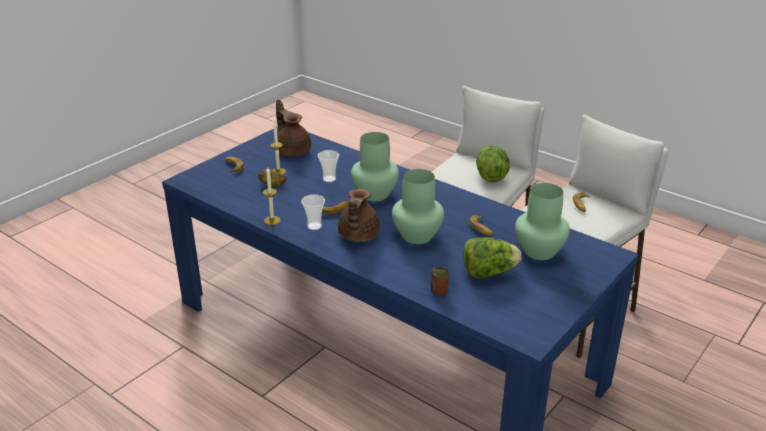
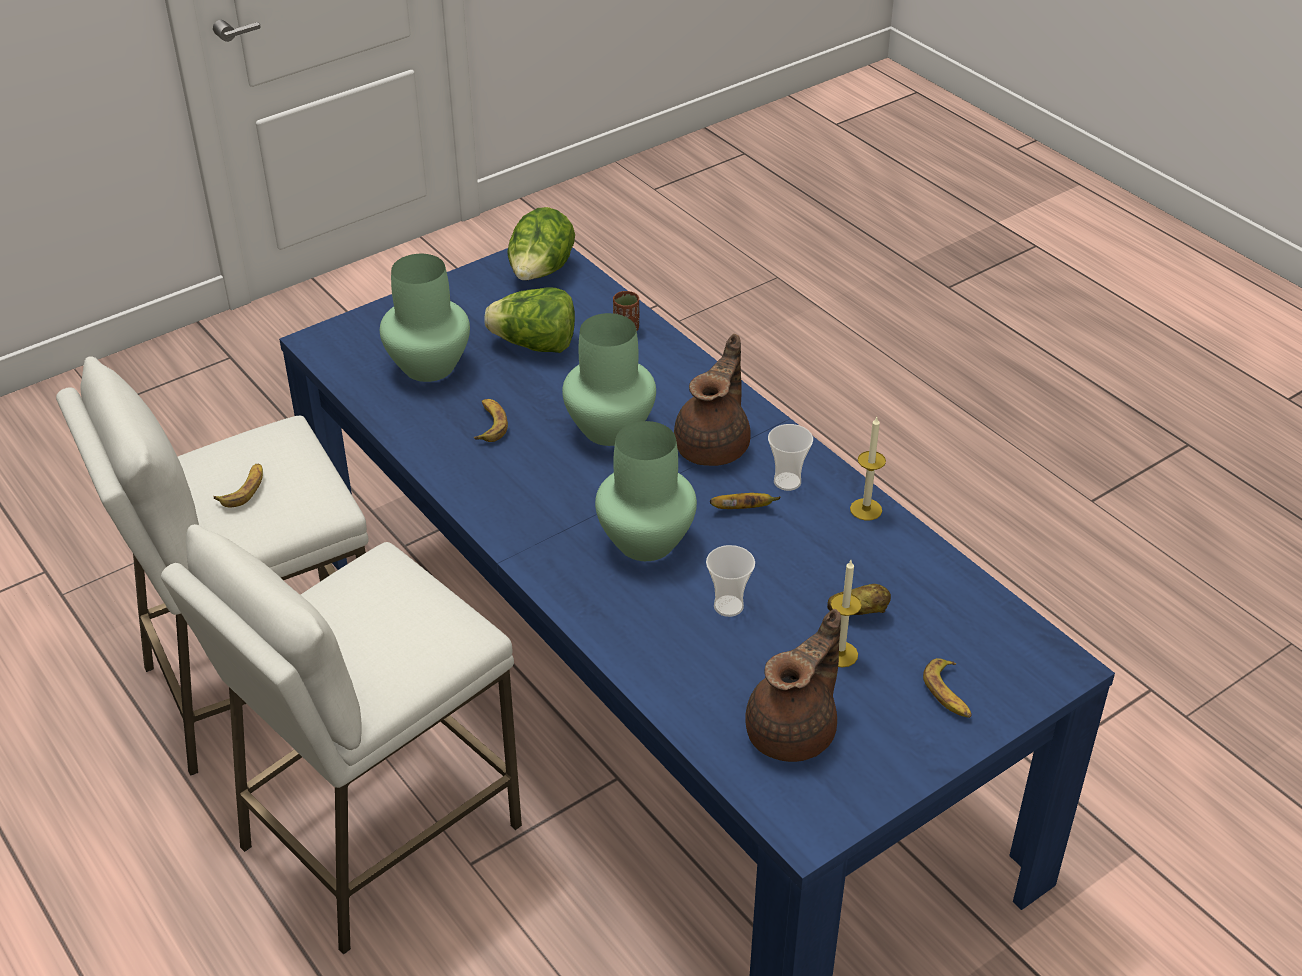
camera: 165 degrees left, 10 degrees up
brown teapot [276,100,311,157] -> brown teapot turned 120 degrees counterclockwise [745,609,841,762]
lettuce [476,146,510,182] -> lettuce moved to [507,207,575,280]

